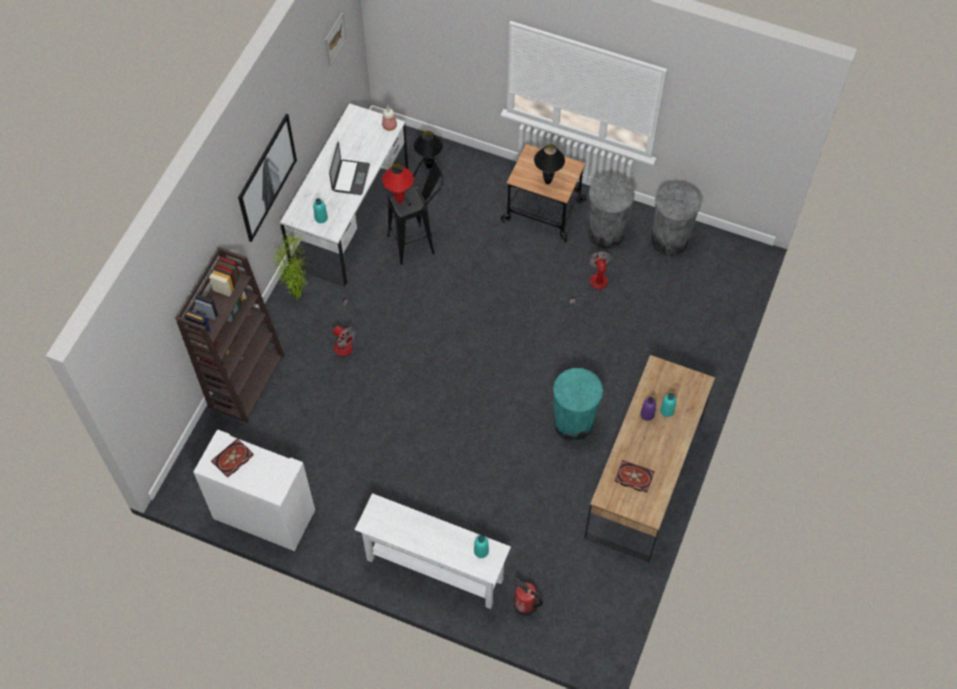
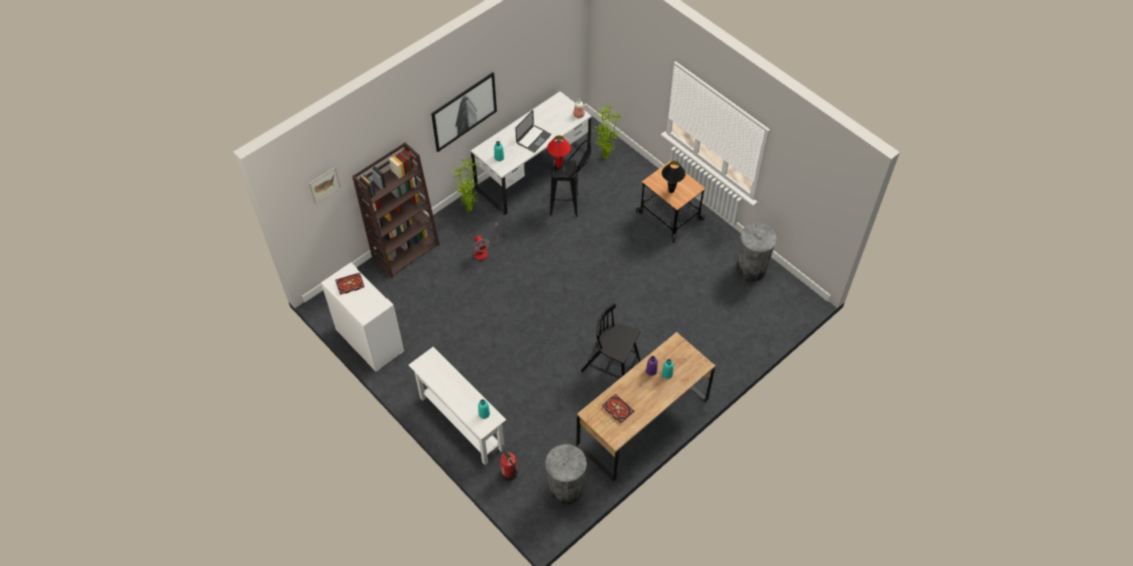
camera: 25 degrees right, 5 degrees down
picture [325,13,346,66] -> picture moved to [309,167,341,204]
black table lamp [414,131,443,169] -> potted plant [594,104,623,159]
turquoise trash can [553,368,603,441] -> black chair [581,303,640,379]
fan [570,251,611,303] -> none
grey trash can [588,175,635,249] -> grey trash can moved to [545,444,587,505]

